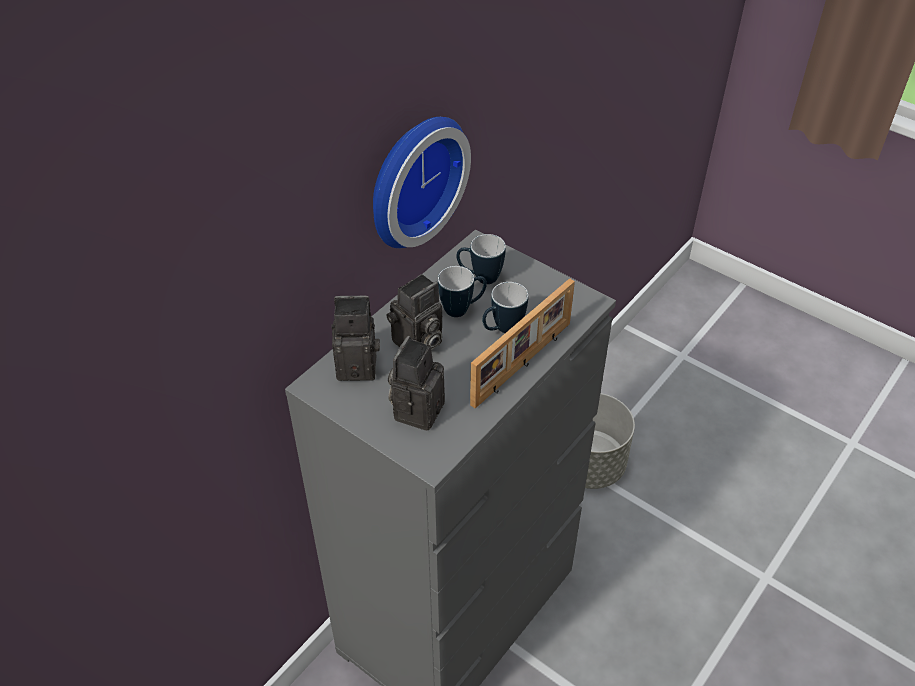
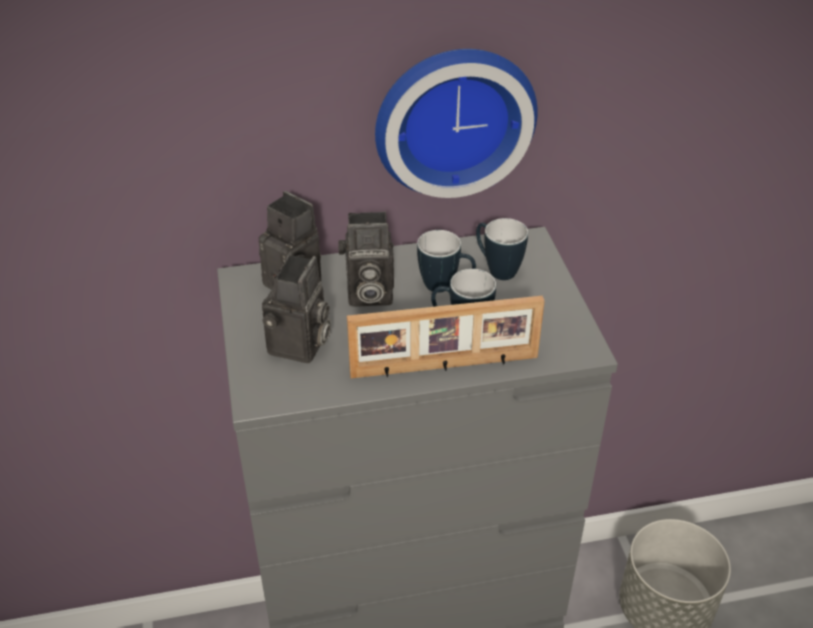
camera: 40 degrees right, 5 degrees down
camera [388,336,445,431] -> camera turned 135 degrees clockwise [262,255,331,363]

